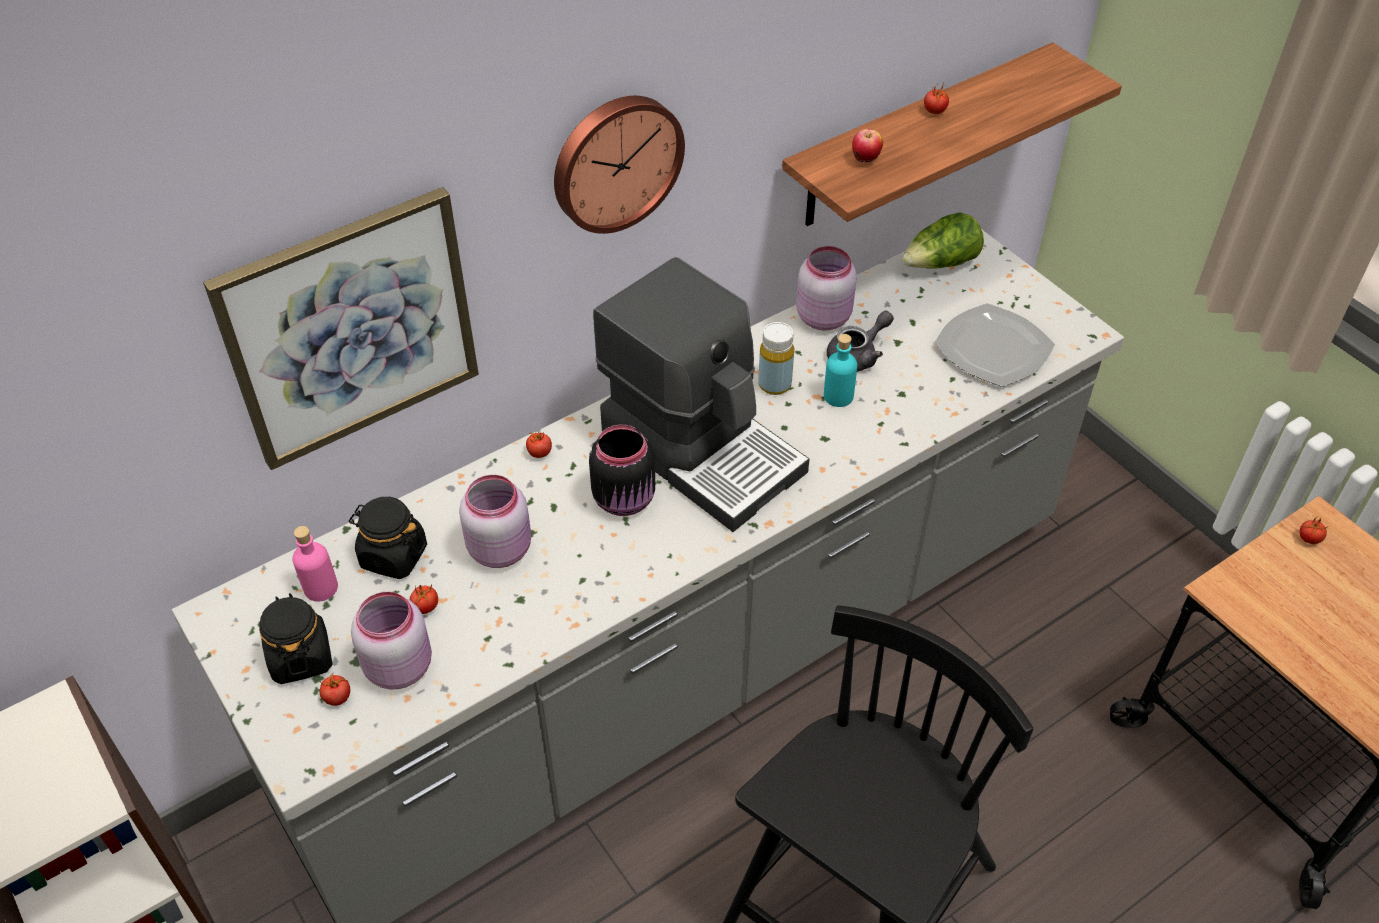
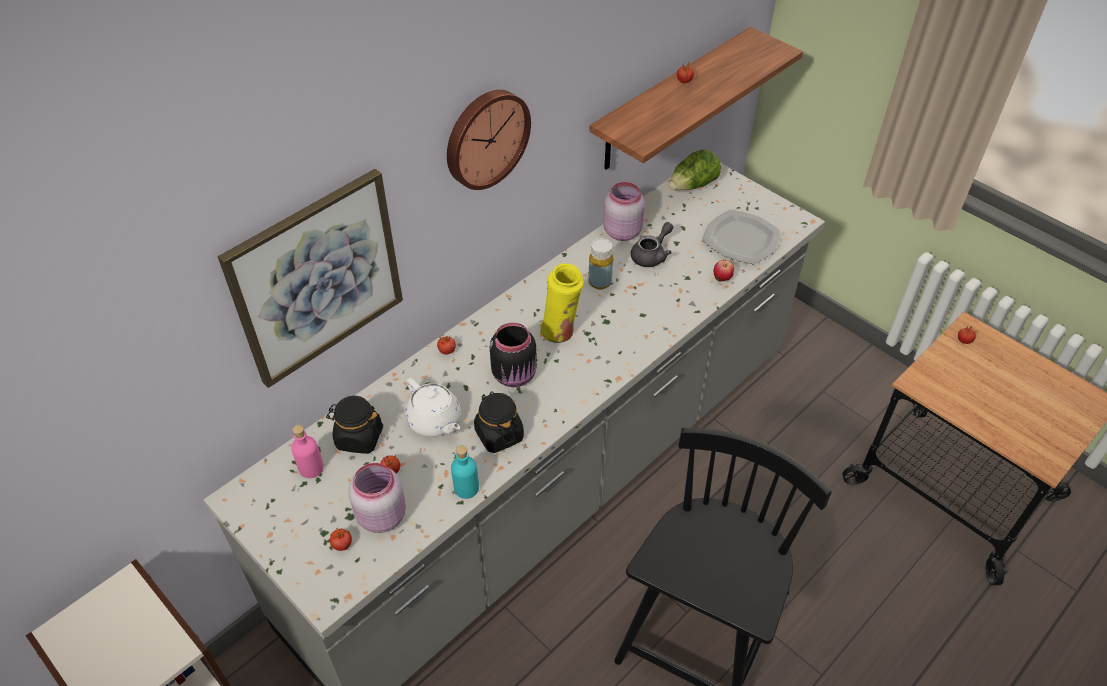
camera: 10 degrees left, 0 degrees up
black jar [259,593,333,684] -> black jar moved to [474,391,524,453]
pink jar [459,475,531,568] -> white teapot [405,378,461,437]
coffee machine [593,257,809,532] -> yellow vase [540,263,584,343]
turquoise bottle [824,334,857,407] -> turquoise bottle moved to [451,445,479,499]
apple [852,129,883,162] -> apple moved to [714,260,734,281]

